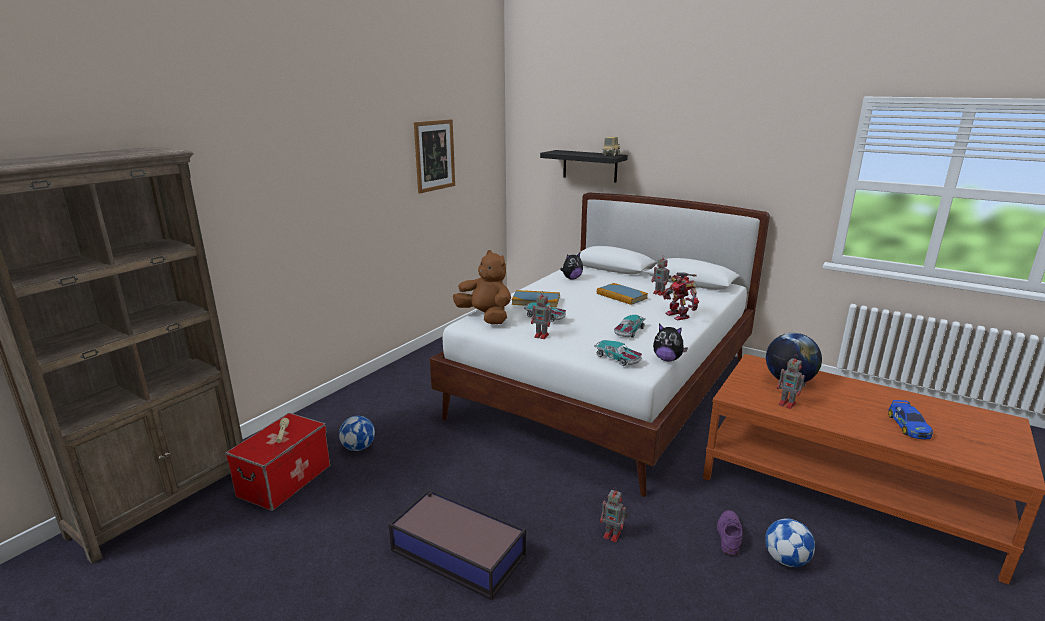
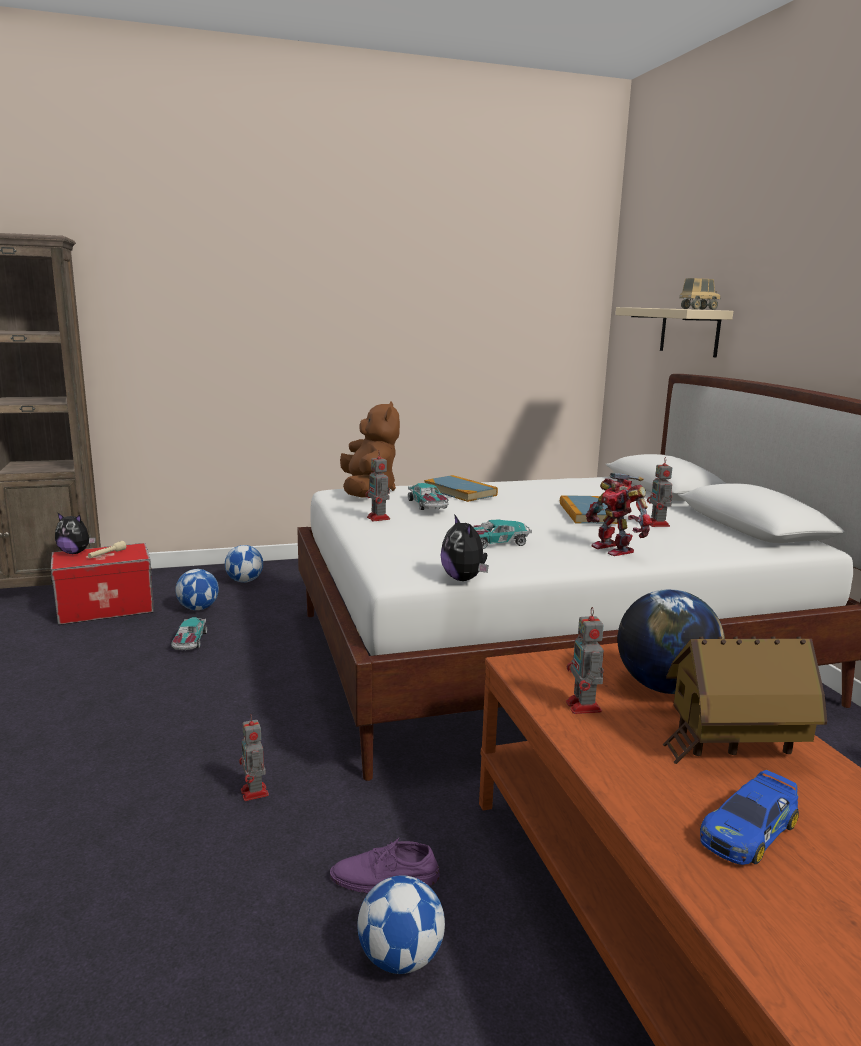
camera: 40 degrees right, 5 degrees down
storage box [389,489,526,600] -> none
picture [414,119,455,193] -> none
black shelf [540,150,628,183] -> beige shelf [615,307,733,358]
plush toy [560,253,583,279] -> plush toy moved to [55,513,96,554]
toy car [594,340,642,366] -> toy car moved to [171,617,207,650]
toy robot [663,272,699,320] -> toy robot turned 45 degrees counterclockwise [586,473,652,556]
purple shoe [717,510,743,556] -> purple shoe turned 150 degrees counterclockwise [330,838,440,893]
none -> football [225,545,263,583]
none -> toy house [663,636,827,764]

